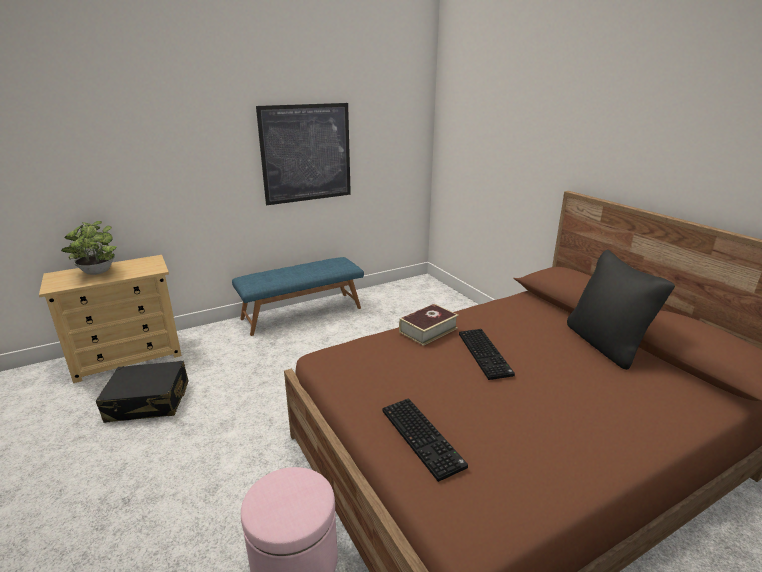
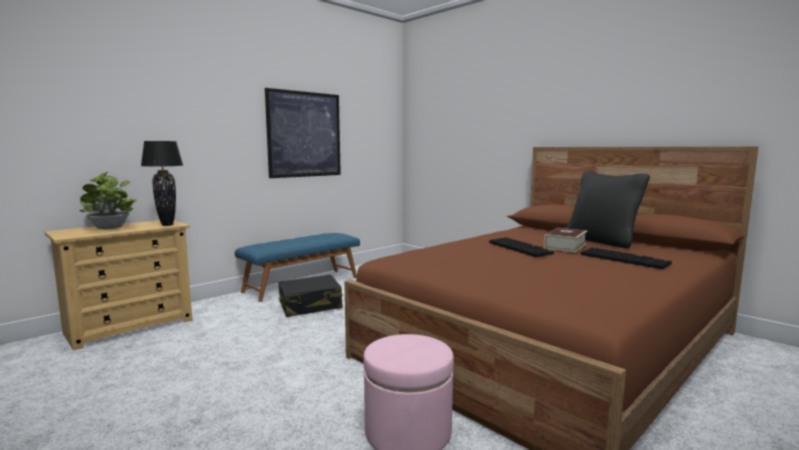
camera: 15 degrees left, 15 degrees down
black suitcase [96,361,188,423] -> black suitcase moved to [278,275,343,317]
keyboard [382,398,468,482] -> keyboard moved to [581,247,672,269]
book [399,304,459,346] -> book moved to [544,228,588,252]
none -> black table lamp [141,141,183,226]

